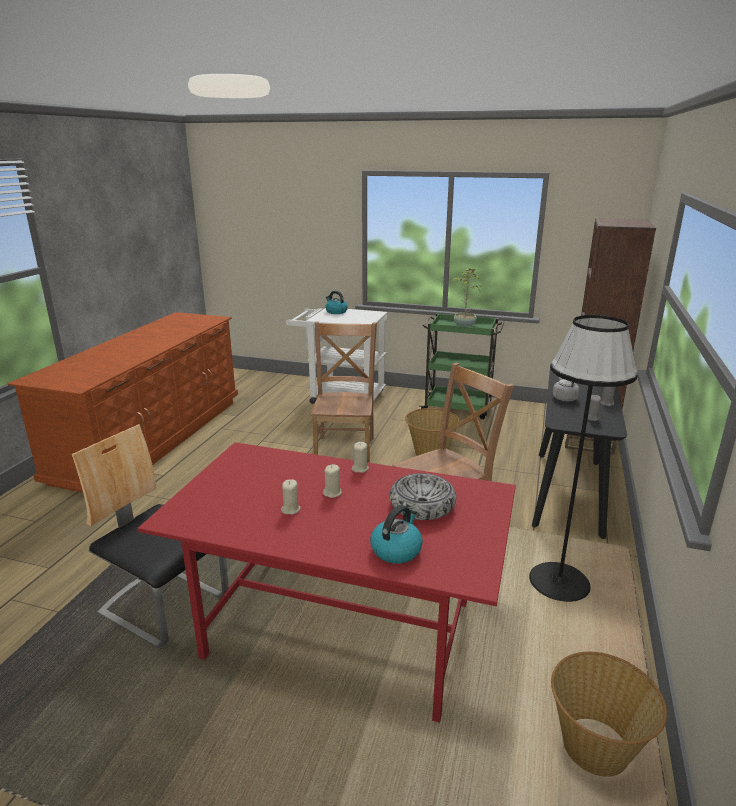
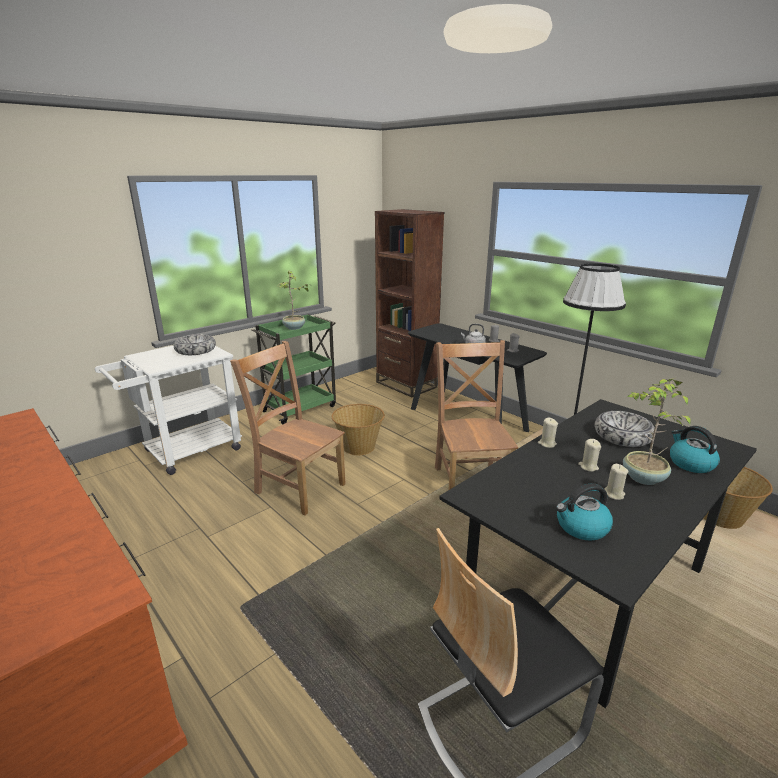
camera: 60 degrees left, 0 degrees up
red dining table [138,442,516,723] -> black dining table [439,399,757,708]
kettle [325,291,348,314] -> kettle moved to [556,483,613,541]
none -> bowl [174,334,216,355]
none -> potted plant [623,378,691,485]

